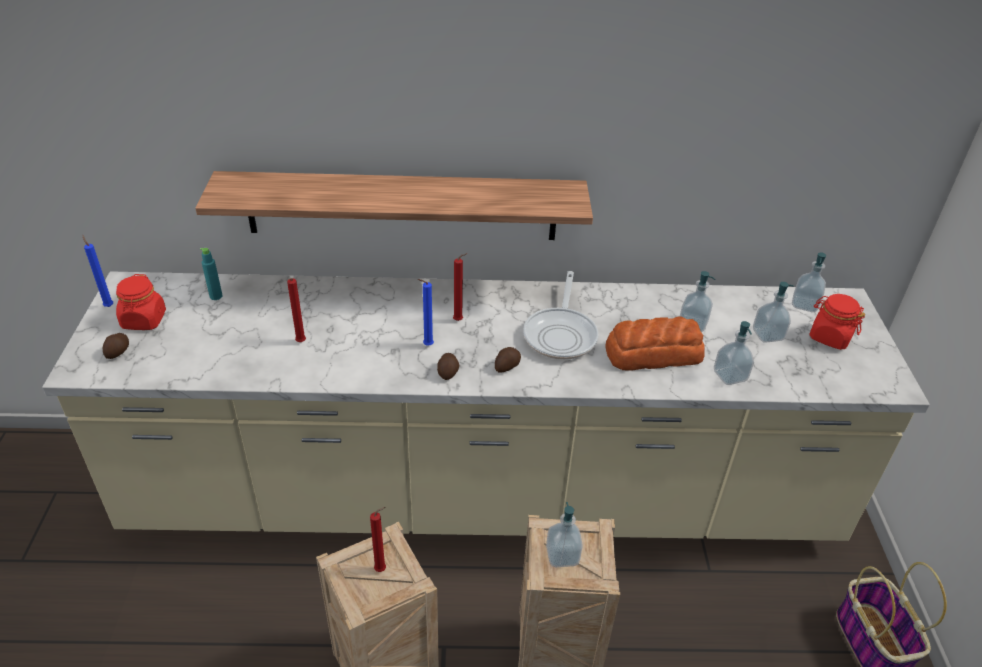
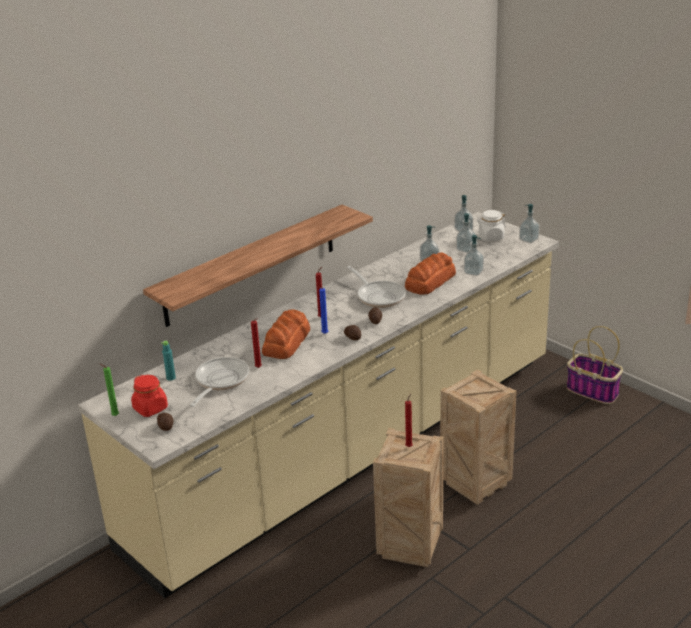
camera: 40 degrees left, 10 degrees down
blue candle [82,235,113,307] -> green candle [99,363,119,416]
soap dispenser [546,502,583,567] -> soap dispenser moved to [519,204,540,243]
red jar [809,294,865,350] -> white jar [477,210,506,241]
none -> frying pan [190,357,249,407]
none -> bread [262,309,310,359]

